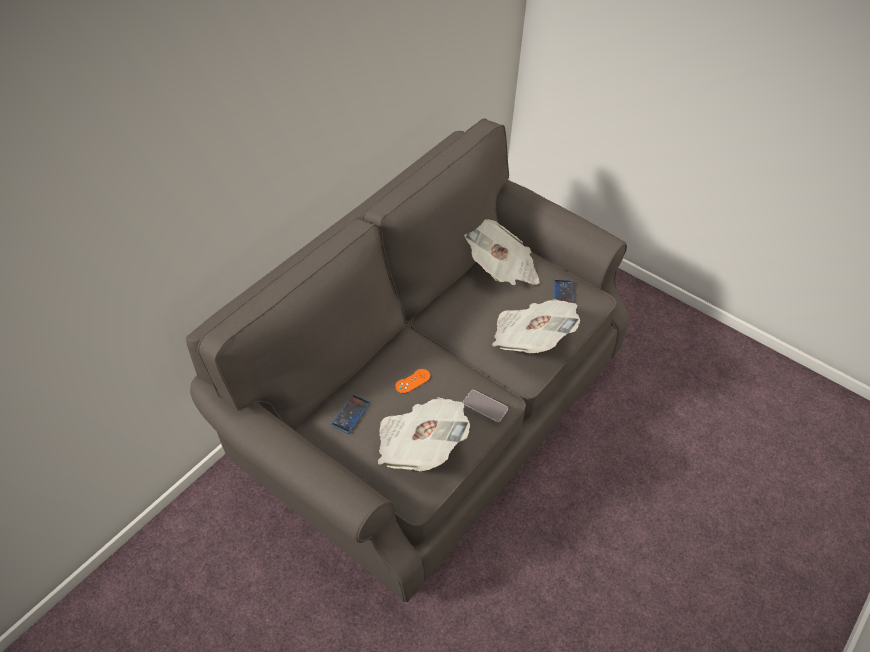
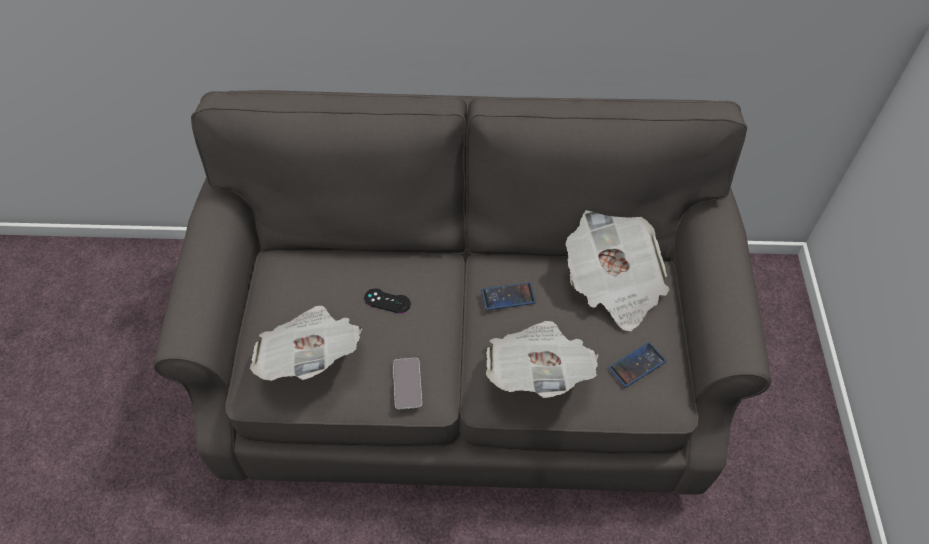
camera: 55 degrees right, 5 degrees up
phone [331,394,371,434] -> phone moved to [481,282,536,310]
orange game controller [396,369,430,394] -> black game controller [364,288,411,313]

